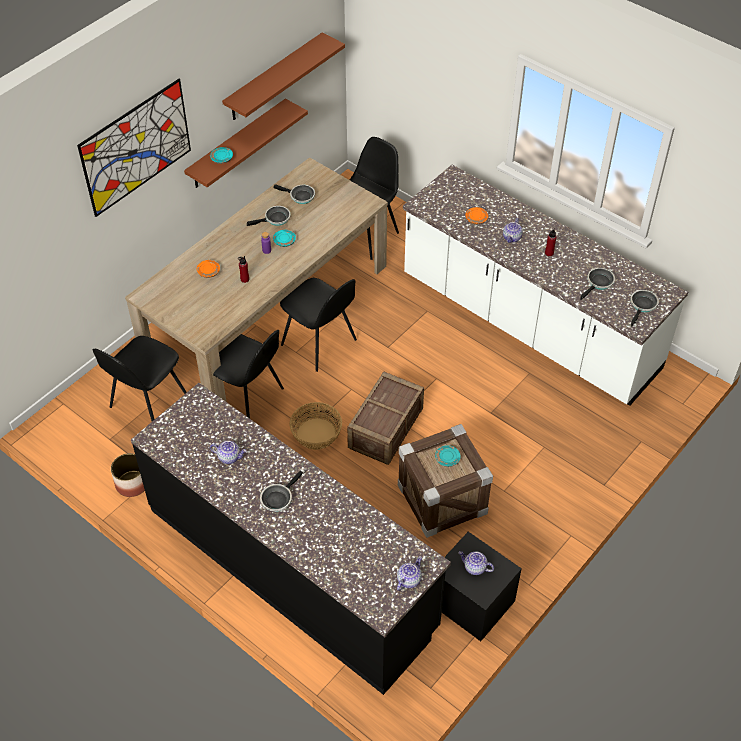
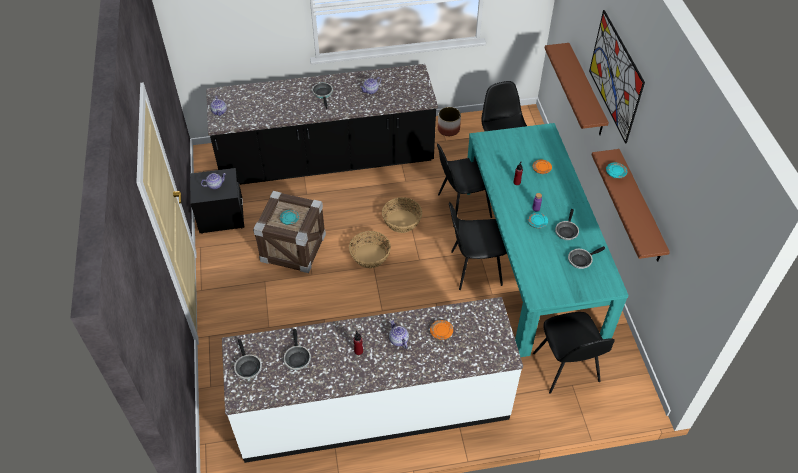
camera: 130 degrees right, 0 degrees up
beige dining table [125,157,388,401] -> turquoise dining table [467,123,629,357]
brown shelf [222,33,345,120] -> brown shelf moved to [545,43,609,135]
crate [347,371,424,465] -> basket [349,231,391,268]

